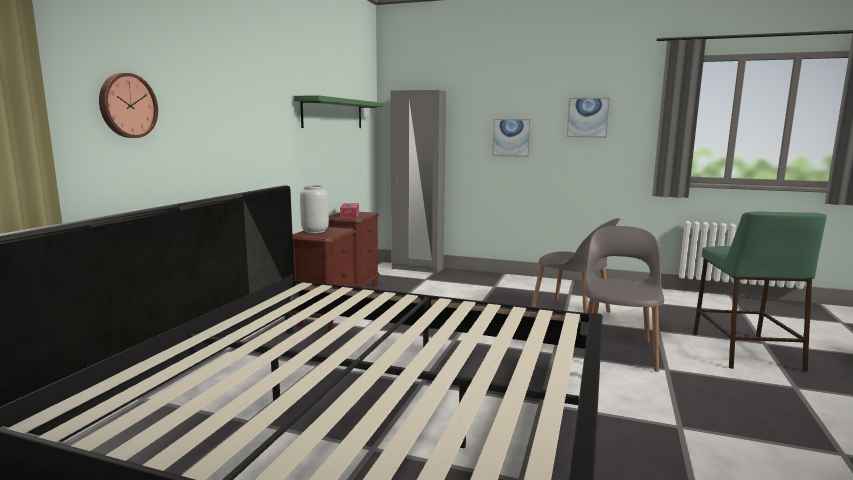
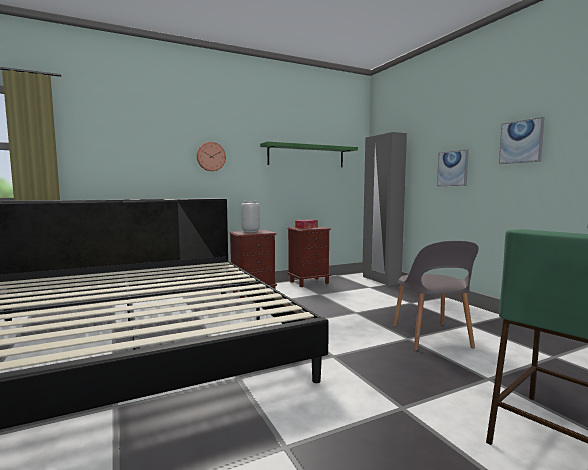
camera: 45 degrees right, 5 degrees down
wall clock [99,73,158,138] -> wall clock moved to [197,142,226,171]
grey chair [585,226,664,372] -> none

